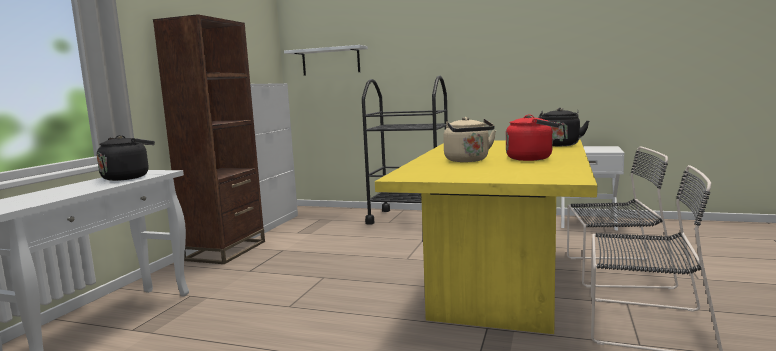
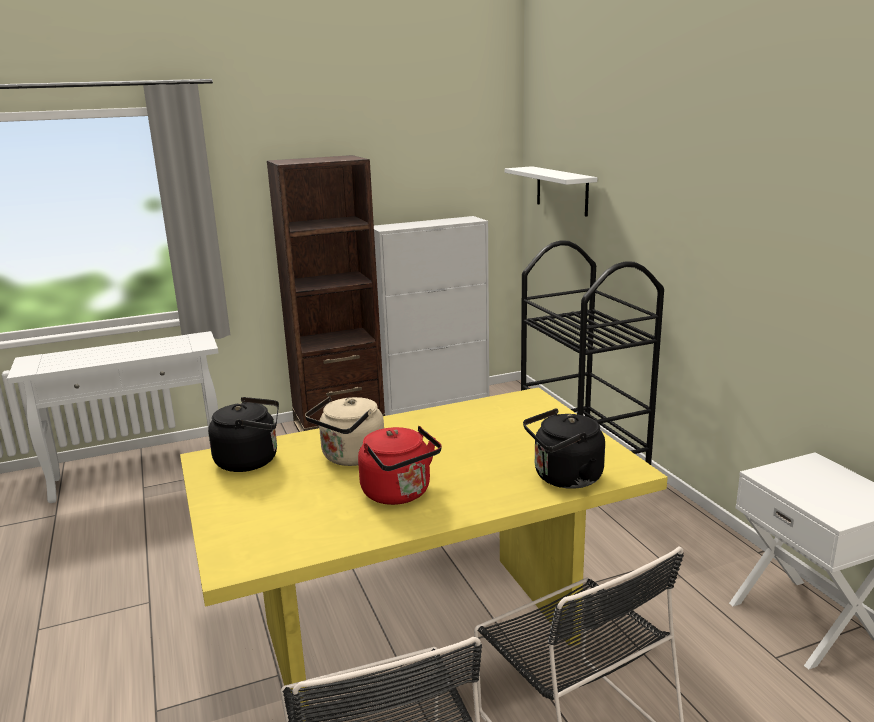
camera: 50 degrees right, 10 degrees up
black kettle [97,135,155,181] -> black kettle moved to [208,397,279,472]

